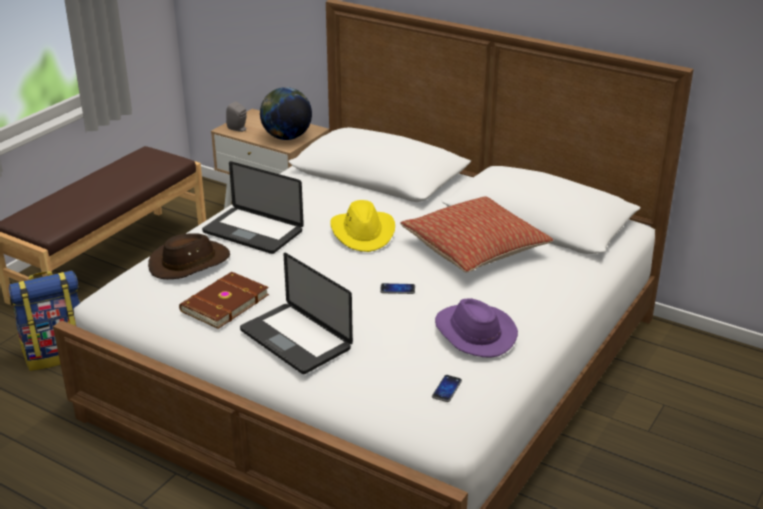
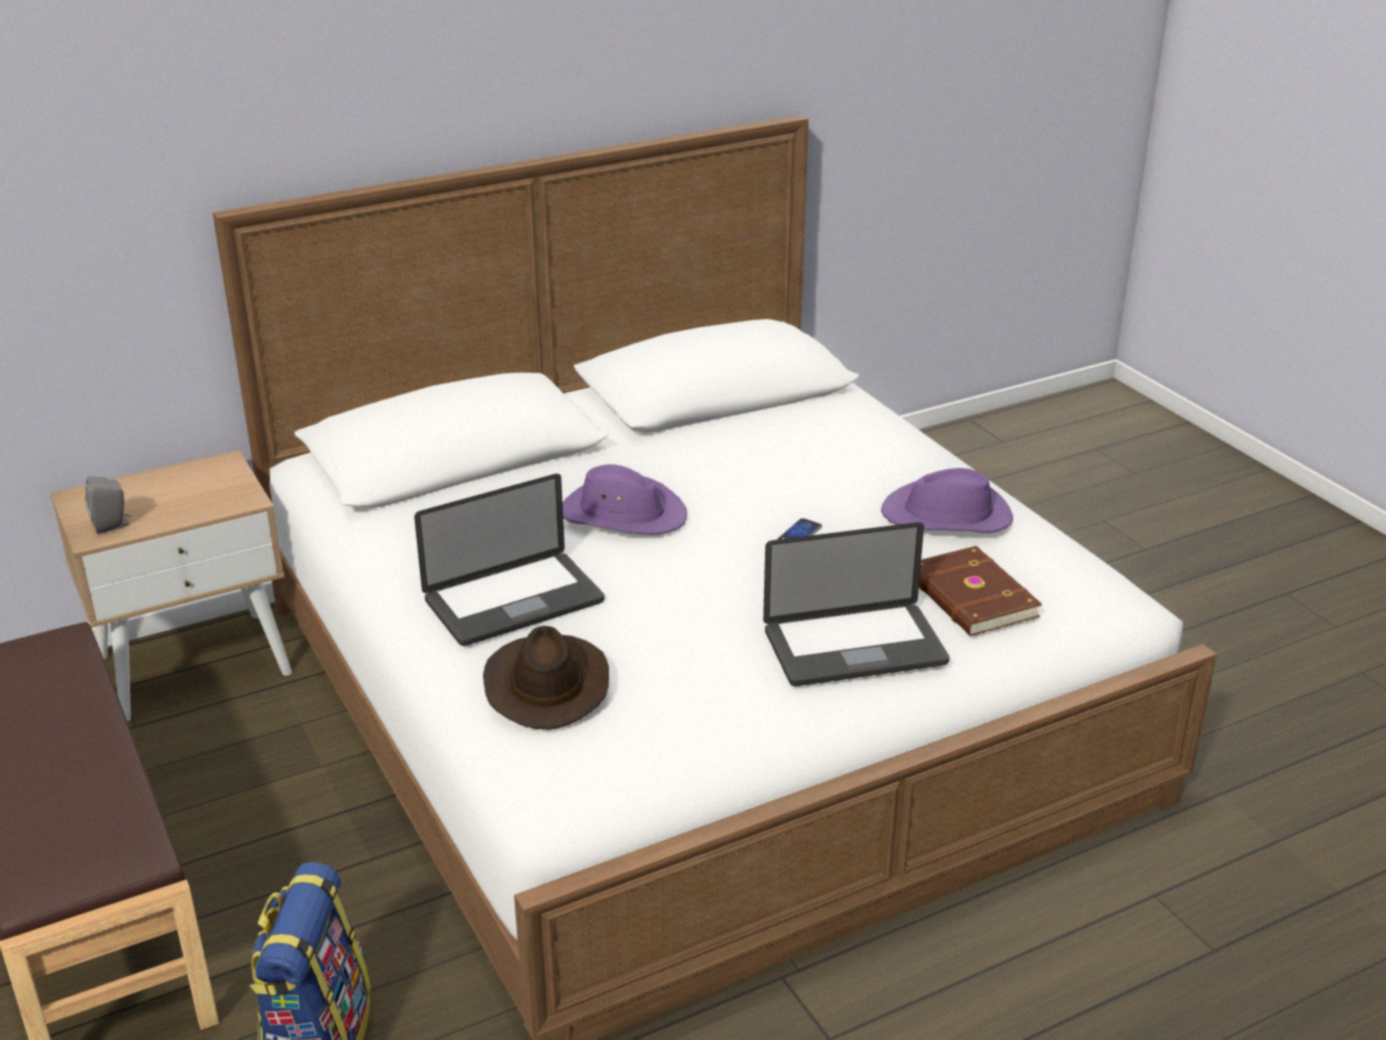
camera: 60 degrees left, 0 degrees up
brown book [179,272,269,329] -> brown book moved to [919,546,1042,636]
globe [260,87,312,140] -> none
yellow hat [330,200,395,252] -> purple hat [563,464,687,535]
pillow [400,196,553,272] -> none
phone [432,375,462,402] -> none

